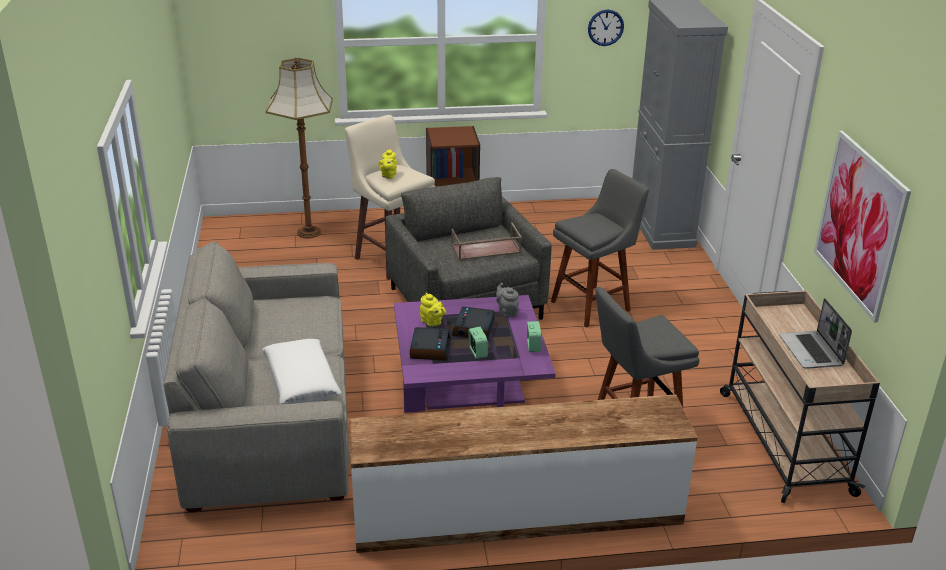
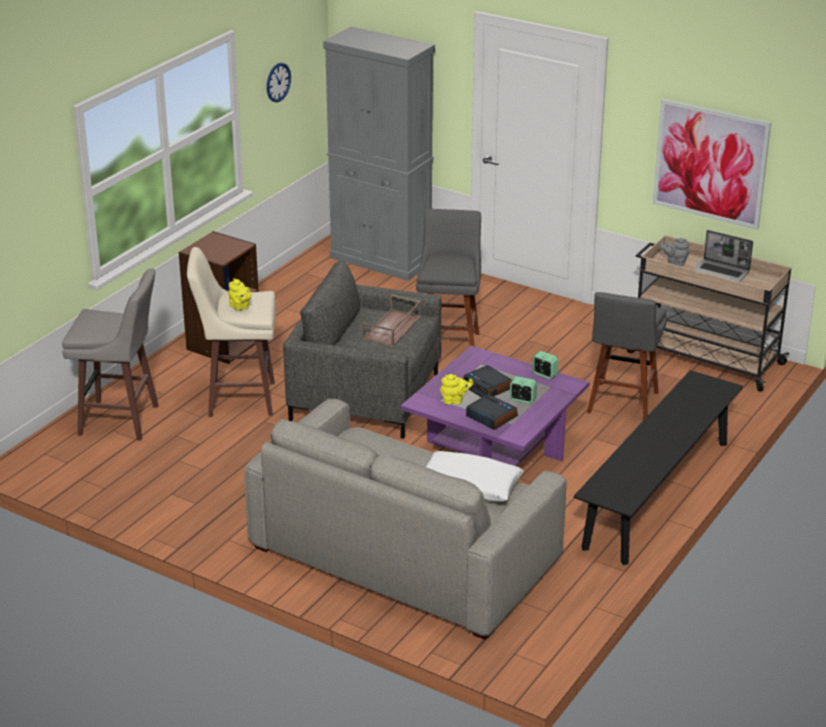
camera: 50 degrees left, 0 degrees up
floor lamp [266,57,333,239] -> grey stool [62,268,159,440]
tv stand [349,394,698,553] -> black bench [574,370,743,565]
grey teapot [496,283,519,318] -> grey teapot moved to [660,238,690,266]

